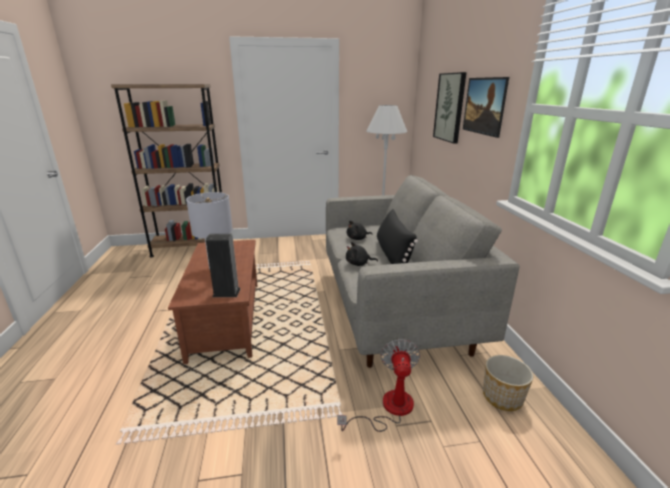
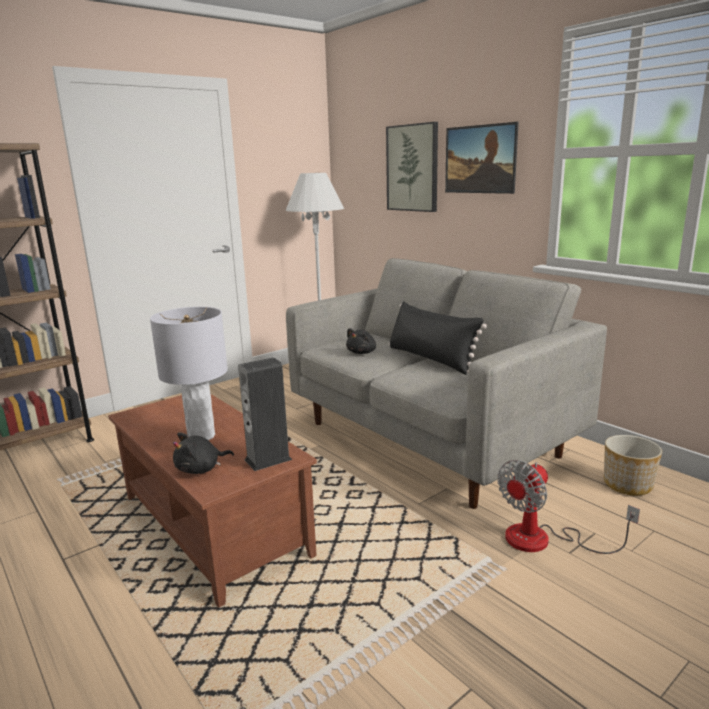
camera: 30 degrees left, 5 degrees down
fan [337,339,420,432] -> fan turned 105 degrees counterclockwise [497,460,640,554]
black plush toy [346,242,378,266] -> black plush toy moved to [173,432,234,474]

